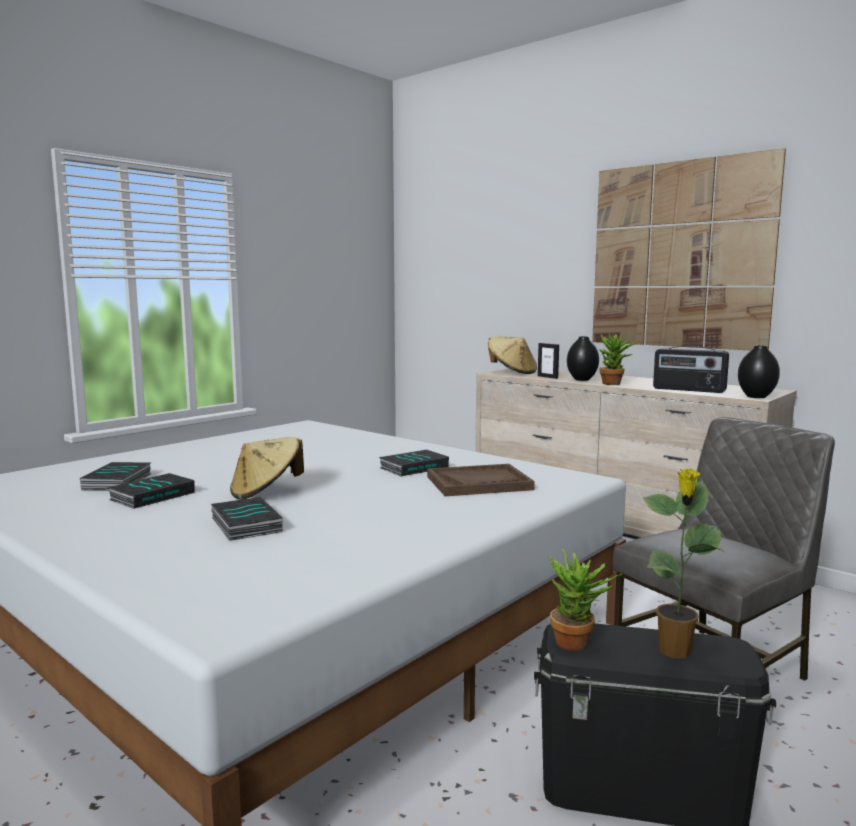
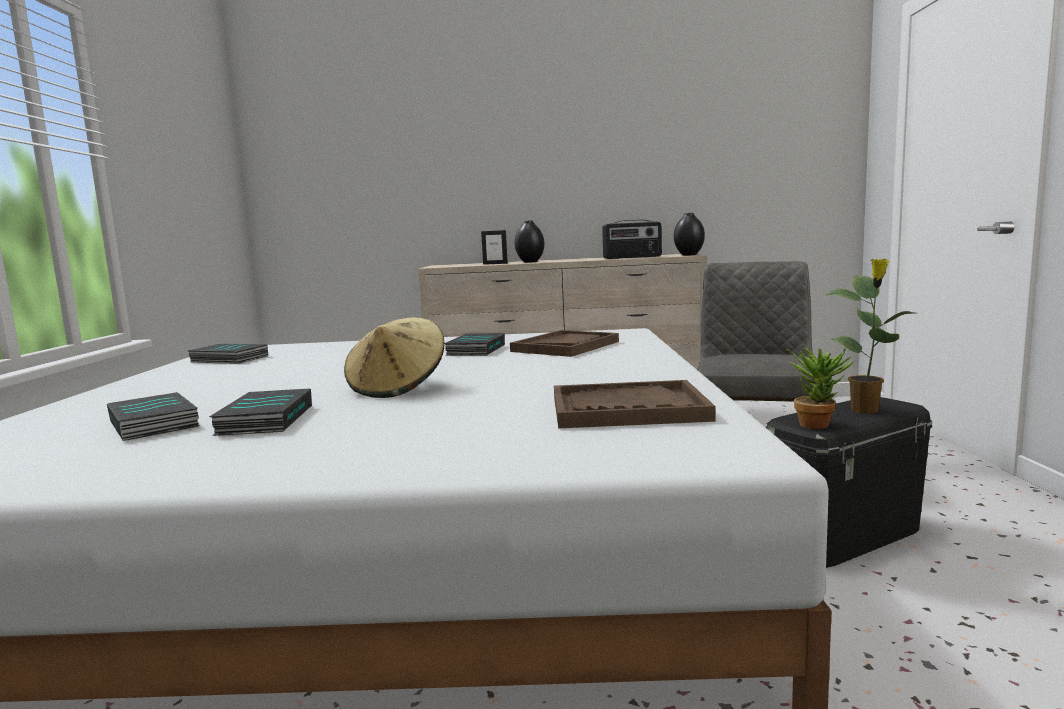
camera: 40 degrees left, 0 degrees up
book [211,497,282,541] -> book moved to [188,344,268,364]
beige hat [488,336,537,374] -> none
picture [592,148,786,351] -> none
potted plant [599,334,636,385] -> none
none -> brown tray [554,380,715,428]

